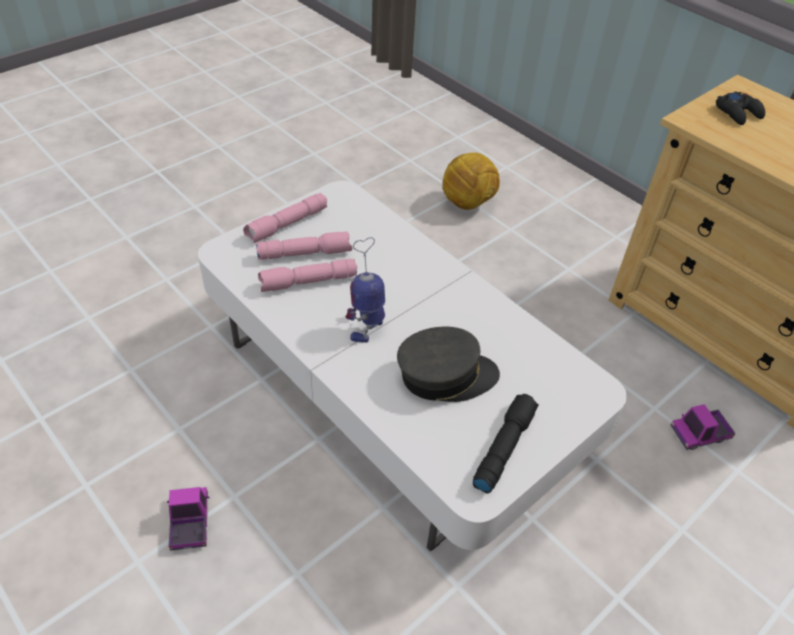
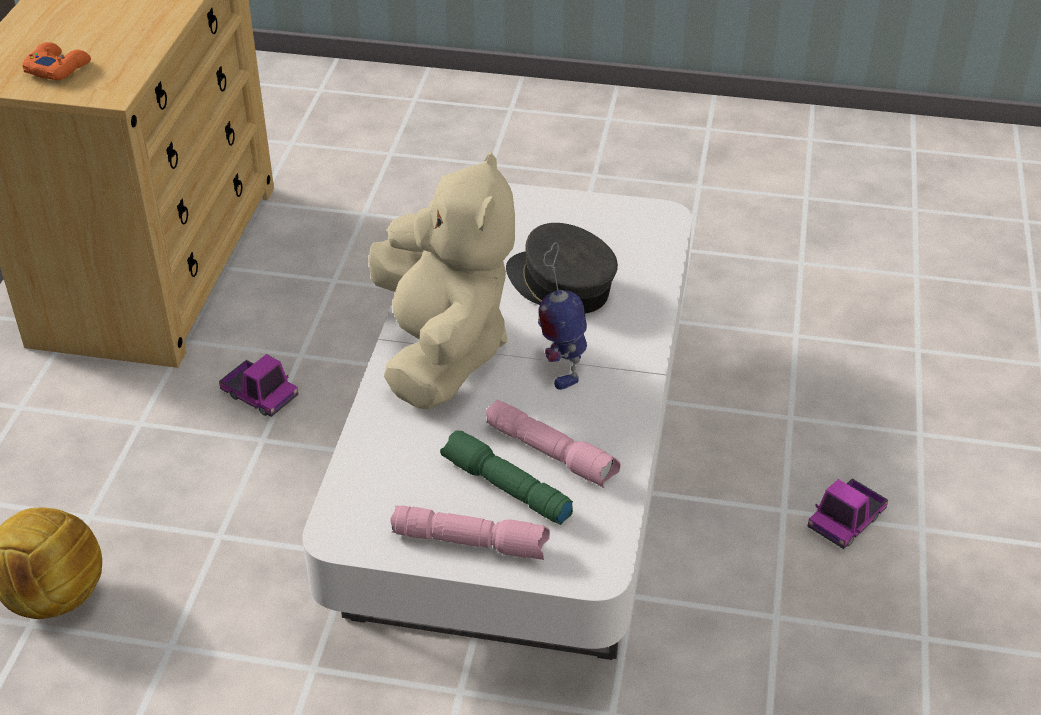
camera: 125 degrees left, 5 degrees down
pink flashlight [256,232,352,260] -> green flashlight [440,430,573,525]
toy robot [345,237,385,343] -> toy robot turned 90 degrees clockwise [538,242,587,390]
black flashlight [473,394,539,494] -> none
toy truck [670,404,736,450] -> toy truck moved to [219,354,298,417]
black game controller [716,91,765,125] -> orange game controller [23,42,91,80]
none -> beige plush toy [368,150,515,410]

